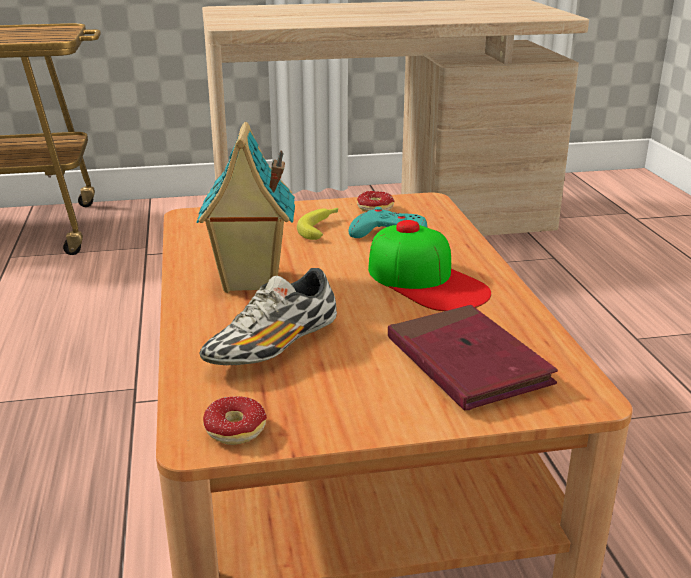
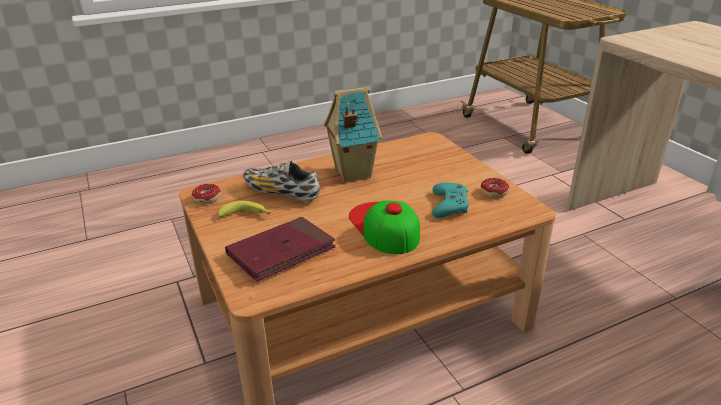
camera: 75 degrees right, 5 degrees up
banana [297,208,338,240] -> banana moved to [218,201,272,217]
cap [368,220,491,311] -> cap turned 120 degrees clockwise [349,200,420,254]

